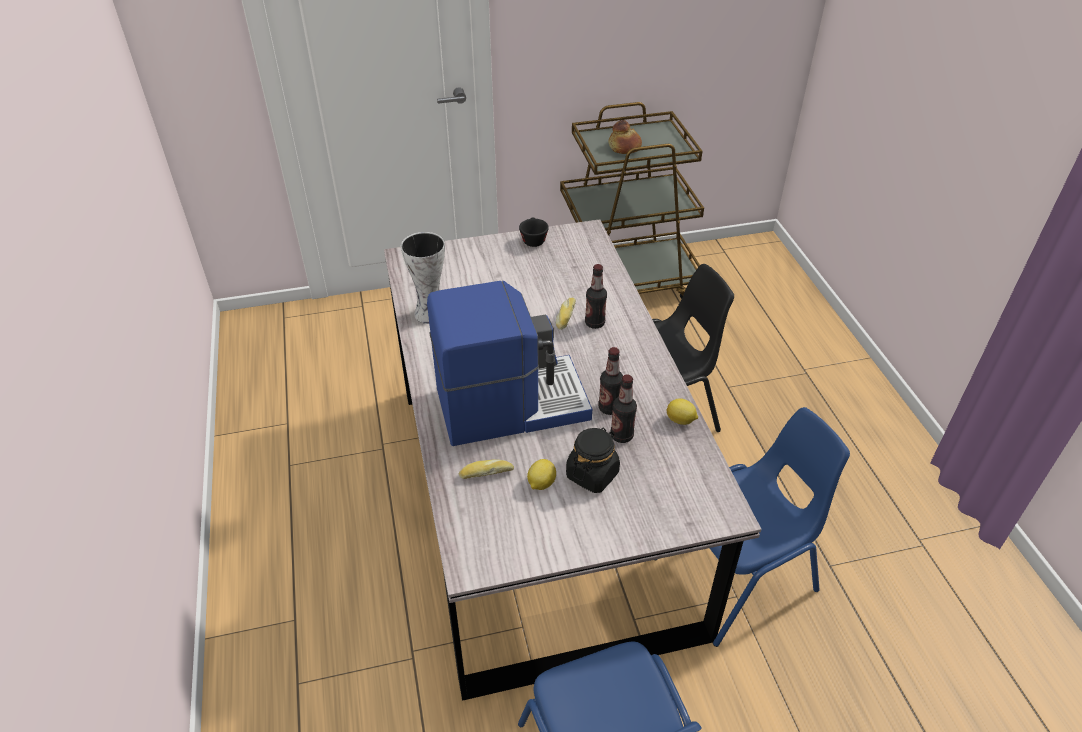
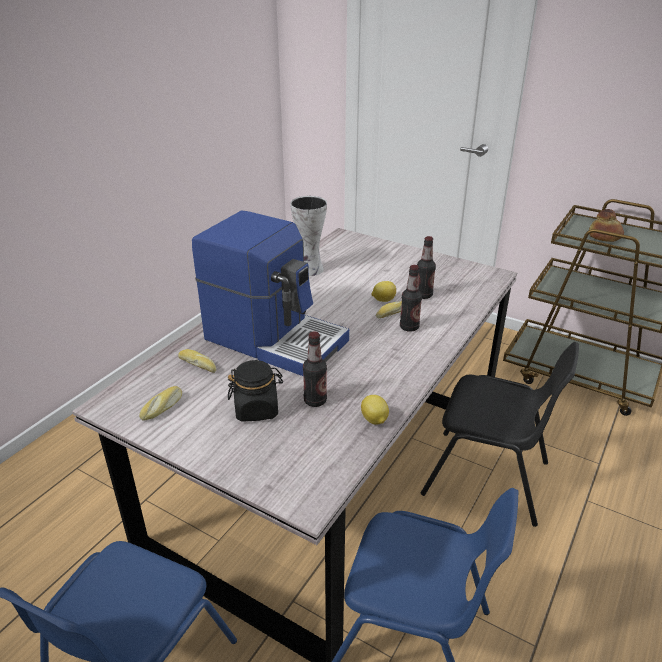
camera: 45 degrees right, 10 degrees down
black cup [519,218,549,247] -> none
lemon [527,459,556,490] -> lemon moved to [372,281,396,302]
bottle [598,347,623,415] -> bottle moved to [417,236,436,299]
none -> bread [139,386,182,421]

